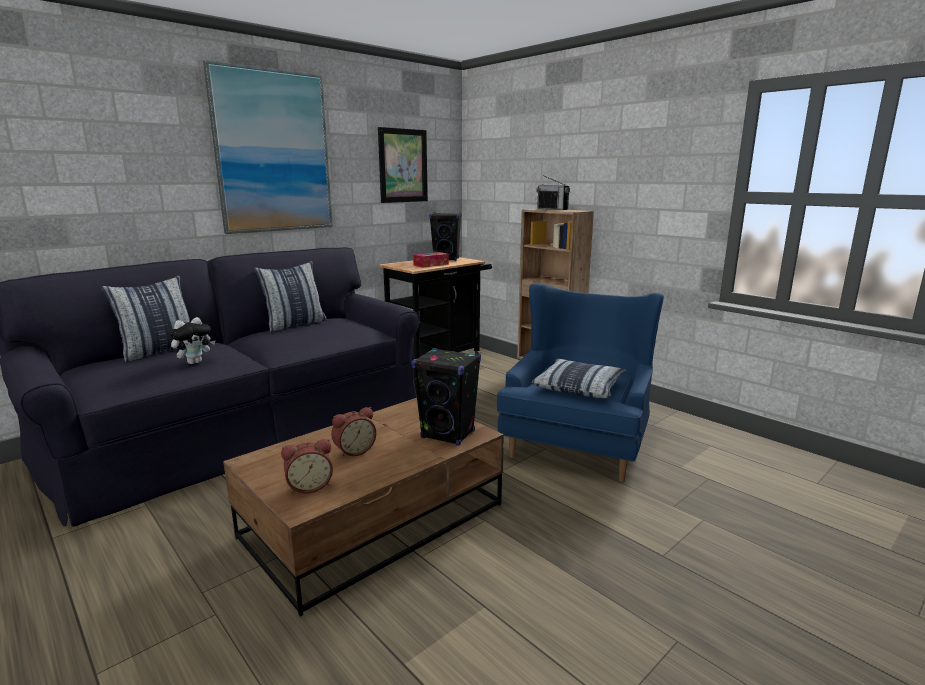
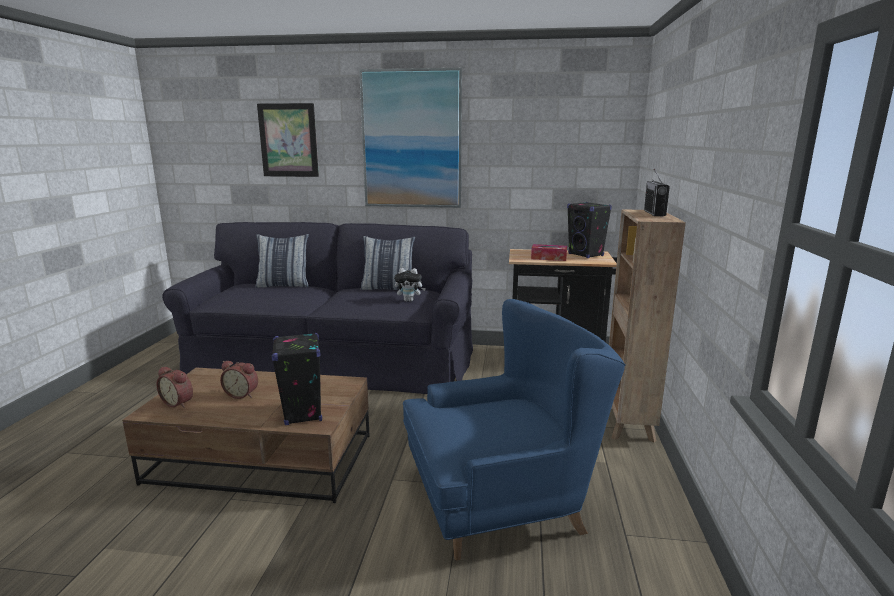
camera: 50 degrees right, 0 degrees up
plush toy [170,317,216,364] -> plush toy moved to [394,268,426,302]
picture [378,127,428,203] -> picture moved to [257,103,319,177]
pillow [532,359,627,398] -> none

